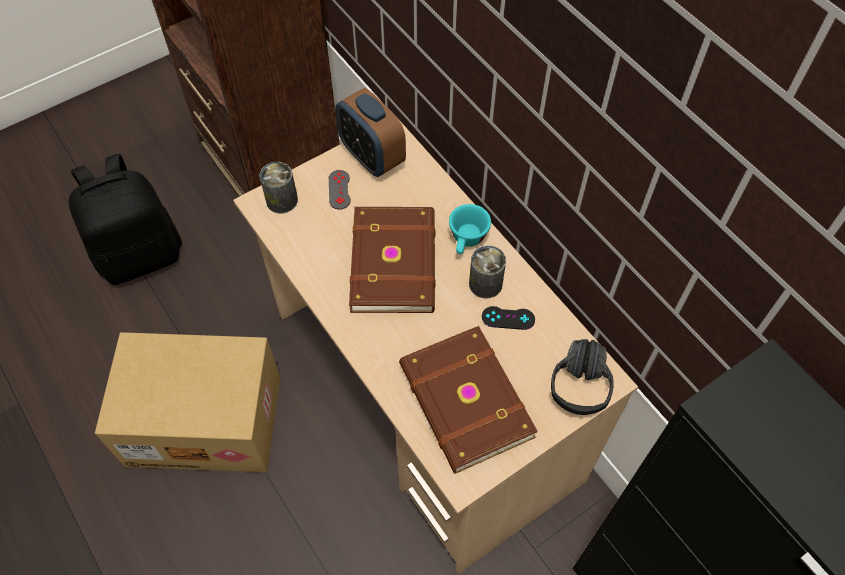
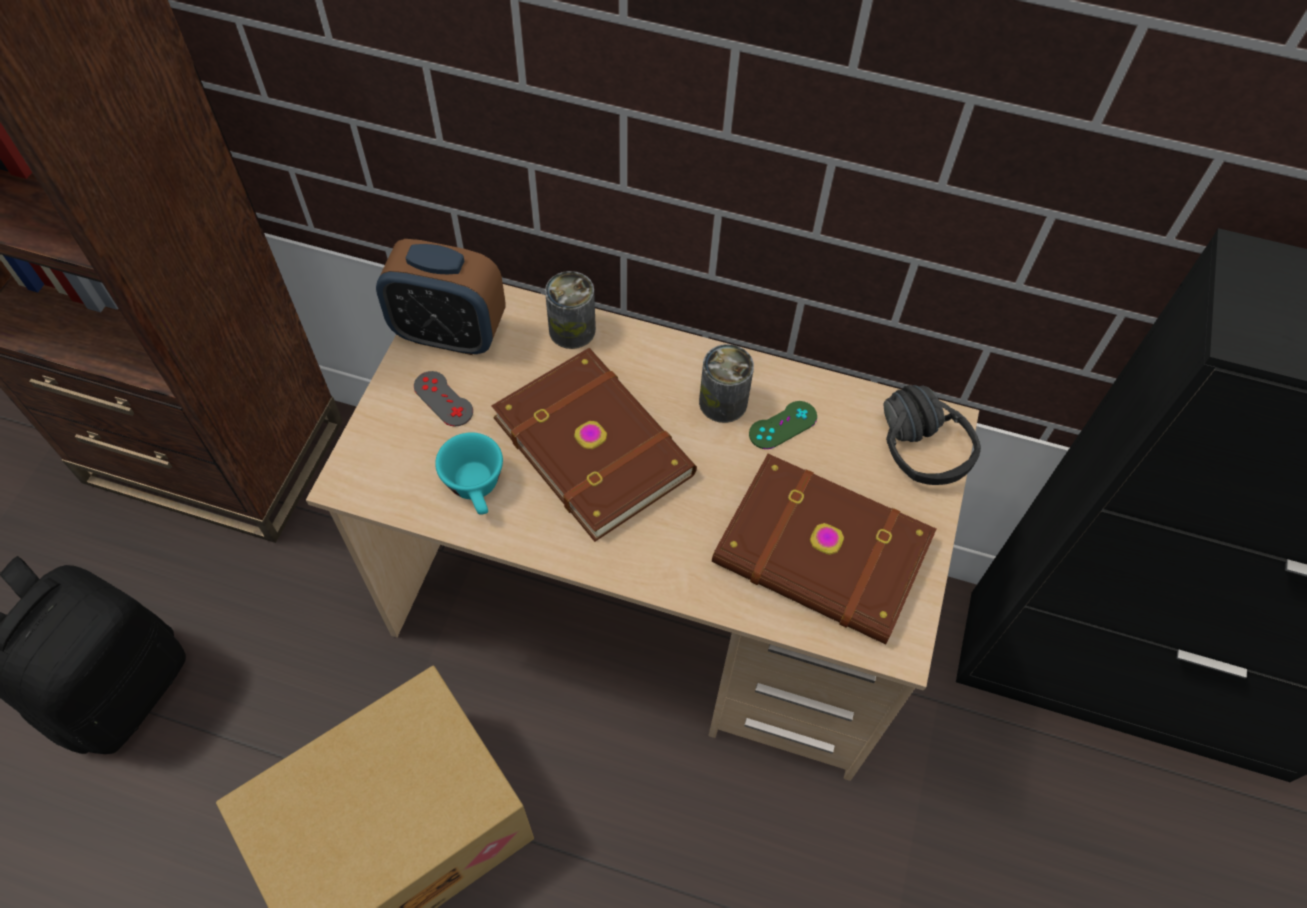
camera: 40 degrees left, 0 degrees up
can [259,162,298,213] -> can moved to [545,271,596,349]
turquoise cup [449,204,491,254] -> turquoise cup moved to [435,432,503,515]
black game controller [482,306,535,330] -> green game controller [749,401,817,449]

